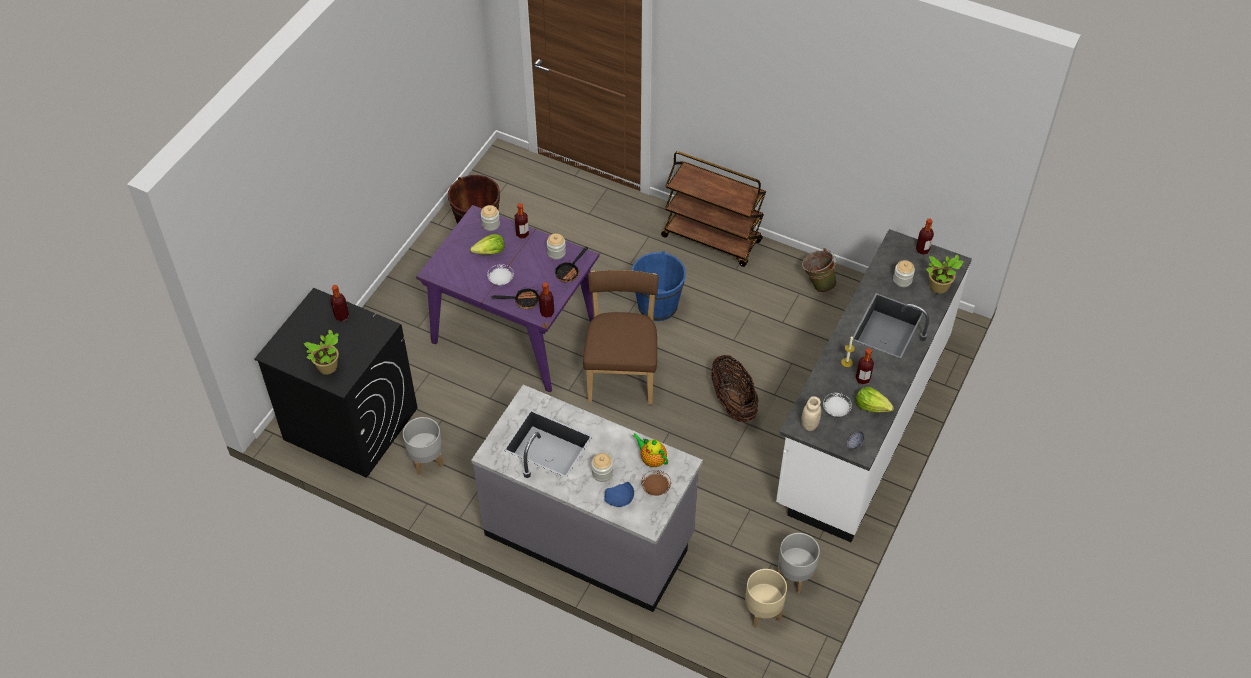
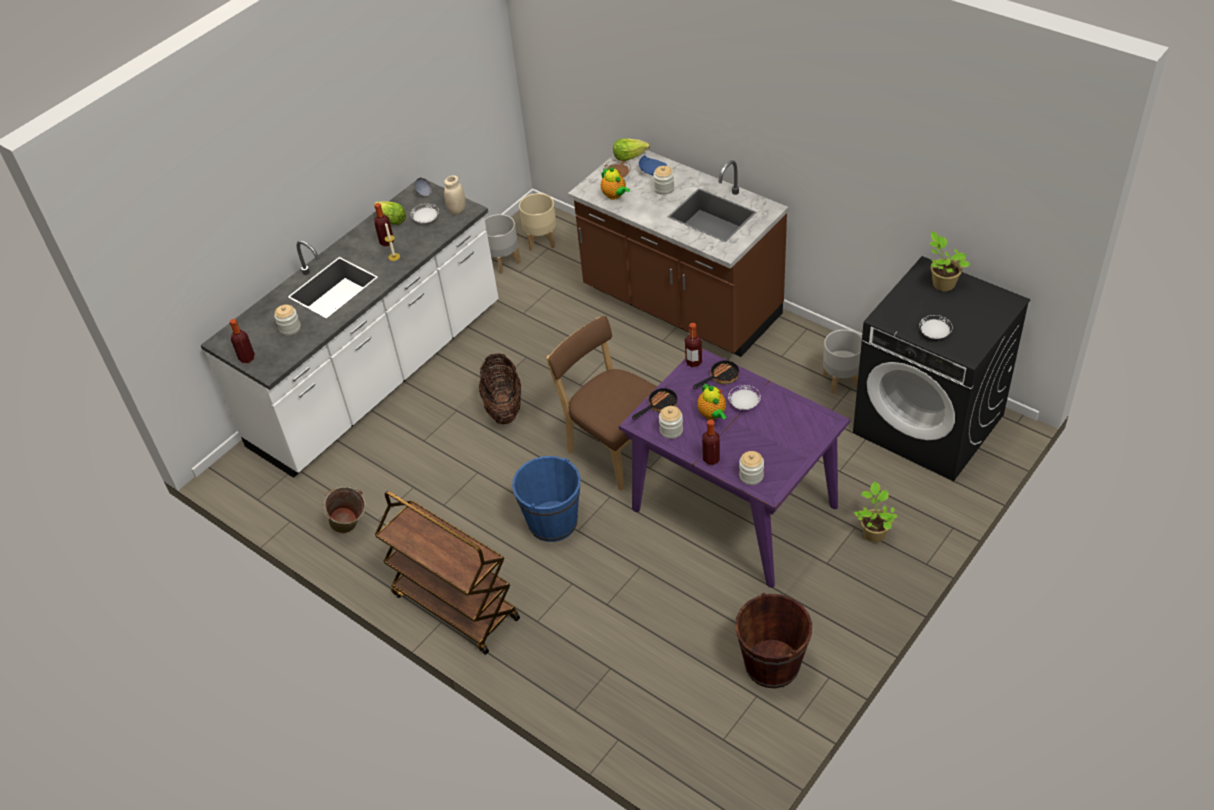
camera: 165 degrees left, 5 degrees down
bottle [330,285,349,321] -> white plate [919,315,952,339]
lettuce [470,234,505,255] -> lettuce moved to [613,139,650,161]
grey counter [471,385,703,612] -> brown counter [568,150,789,357]
frying pan [492,287,539,309] -> frying pan turned 135 degrees clockwise [693,358,739,389]
brown chair [583,270,659,405] -> brown chair turned 120 degrees clockwise [546,316,657,491]
potted plant [926,255,963,294] -> potted plant moved to [854,481,898,543]
none -> teapot [697,383,726,420]

